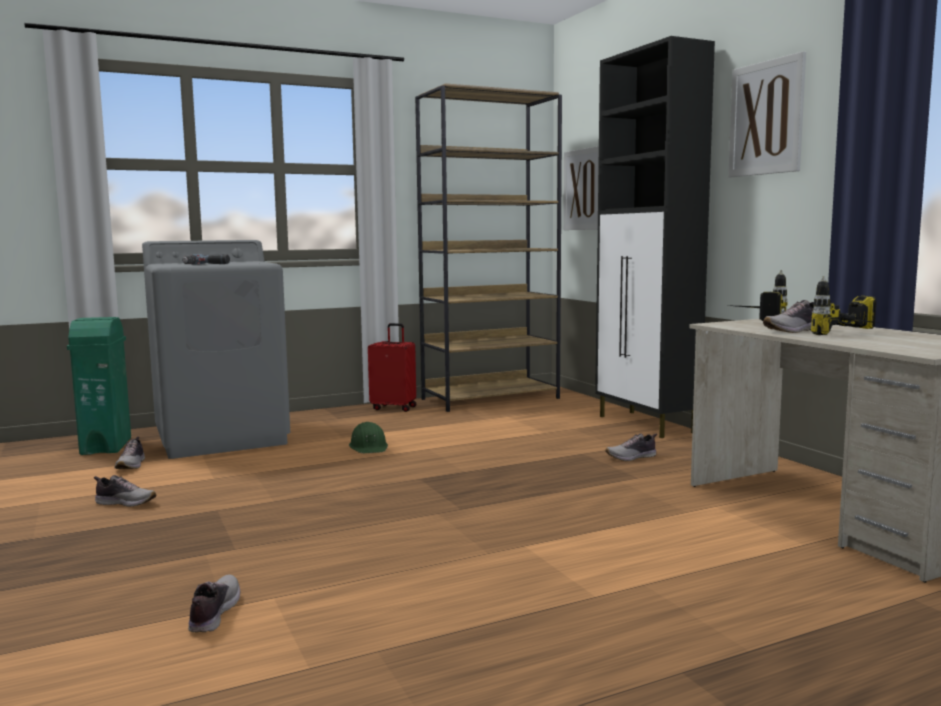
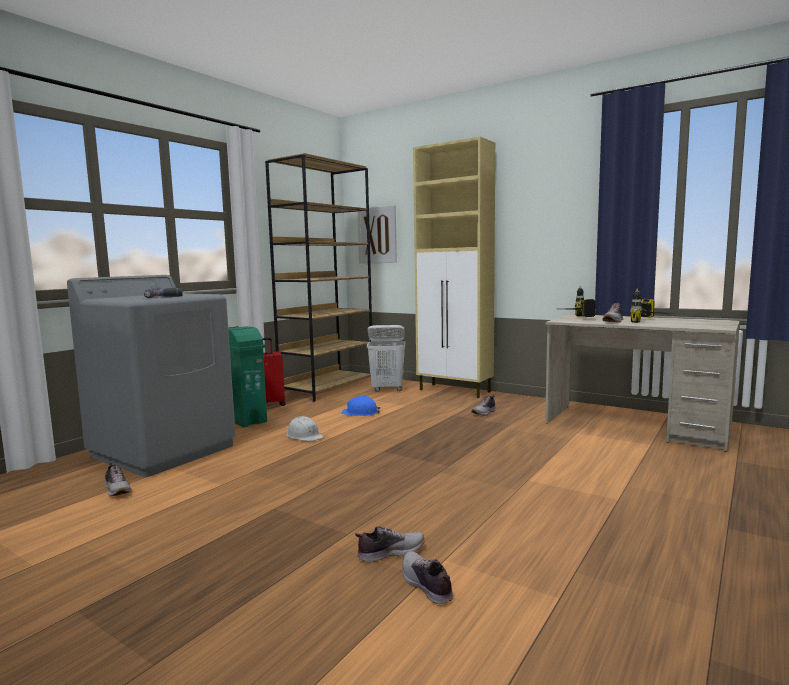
camera: 30 degrees left, 0 degrees up
green trash can [67,317,131,455] -> green trash can moved to [228,326,267,427]
shoe [94,475,156,507] -> shoe moved to [355,526,424,563]
green hard hat [349,422,388,453] -> white hard hat [286,416,324,441]
black cabinet [595,36,715,438] -> beige cabinet [413,137,495,398]
picture [728,51,806,177] -> none
none -> blue hard hat [341,396,381,416]
none -> white laundry basket [367,325,405,391]

